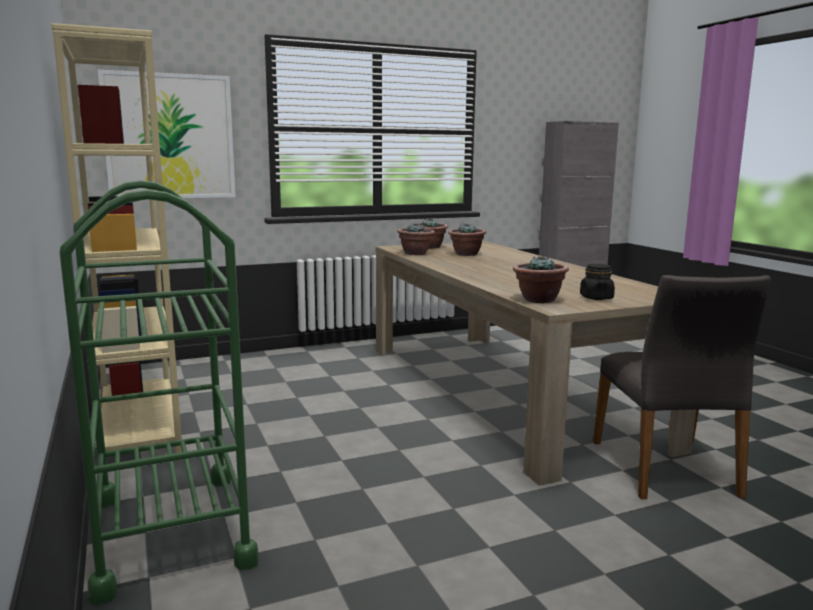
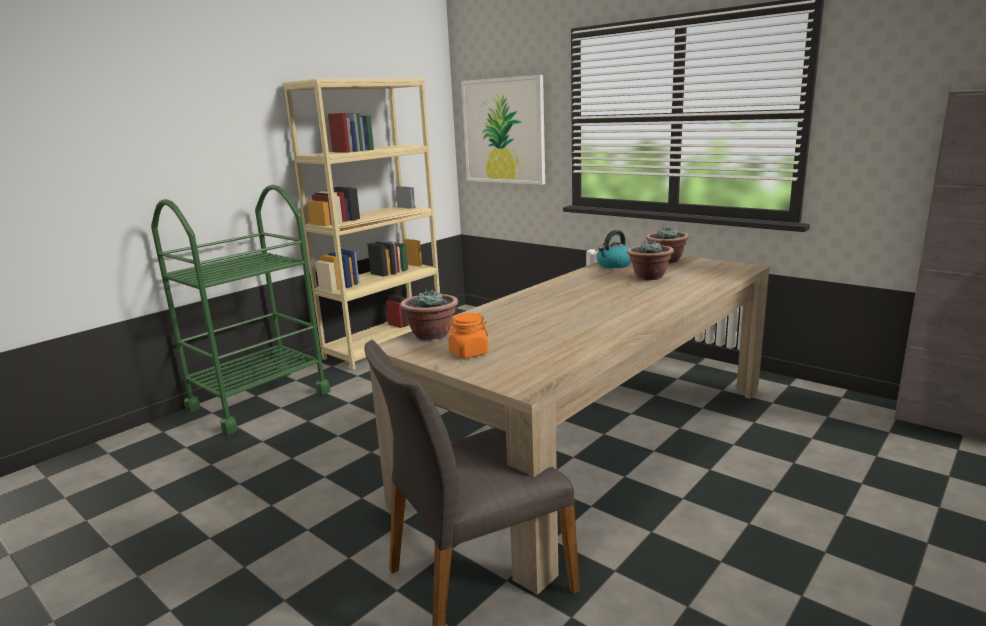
camera: 65 degrees right, 5 degrees up
potted plant [397,223,435,255] -> kettle [596,230,632,268]
black jar [580,264,615,300] -> orange jar [446,313,488,358]

